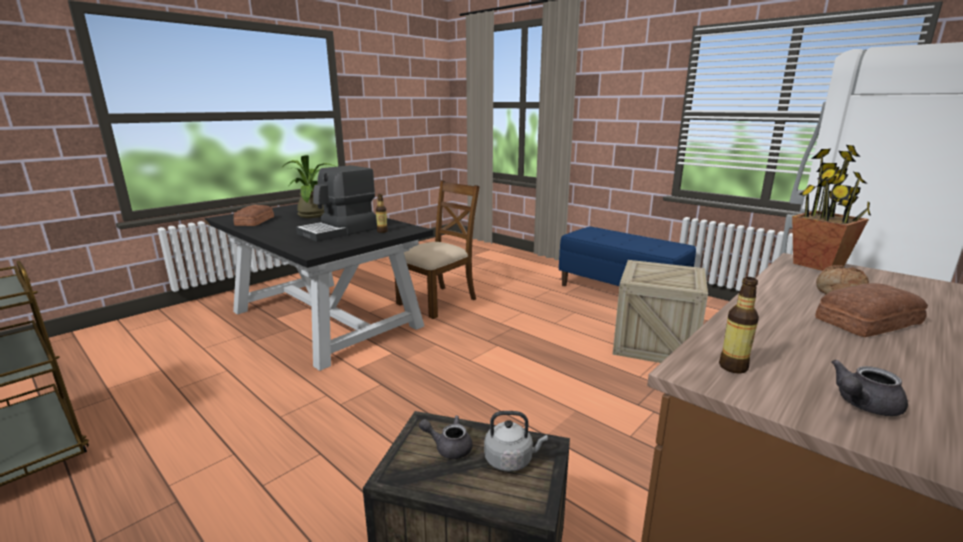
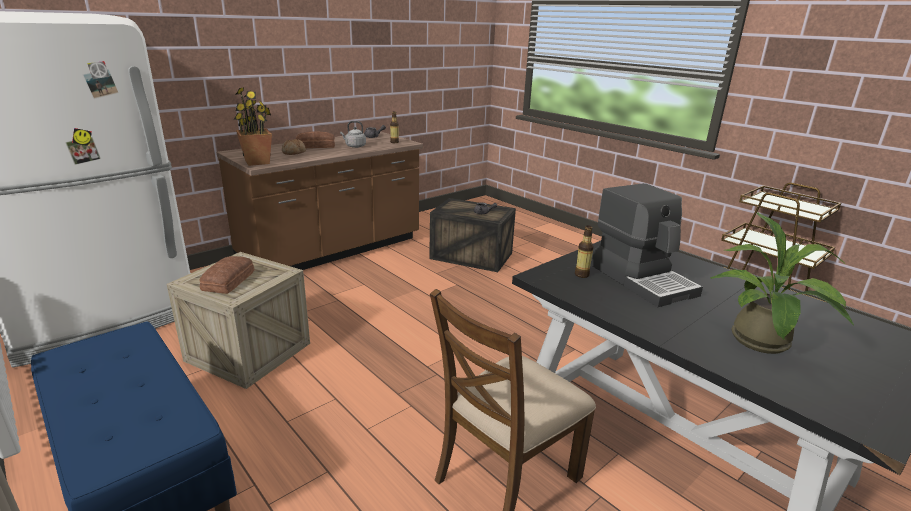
camera: 175 degrees left, 5 degrees up
bread [233,205,274,226] -> bread moved to [200,256,254,294]
coffee machine [296,165,377,242] -> coffee machine turned 105 degrees clockwise [592,183,703,307]
grey kettle [484,411,548,472] -> grey kettle moved to [340,121,366,148]

